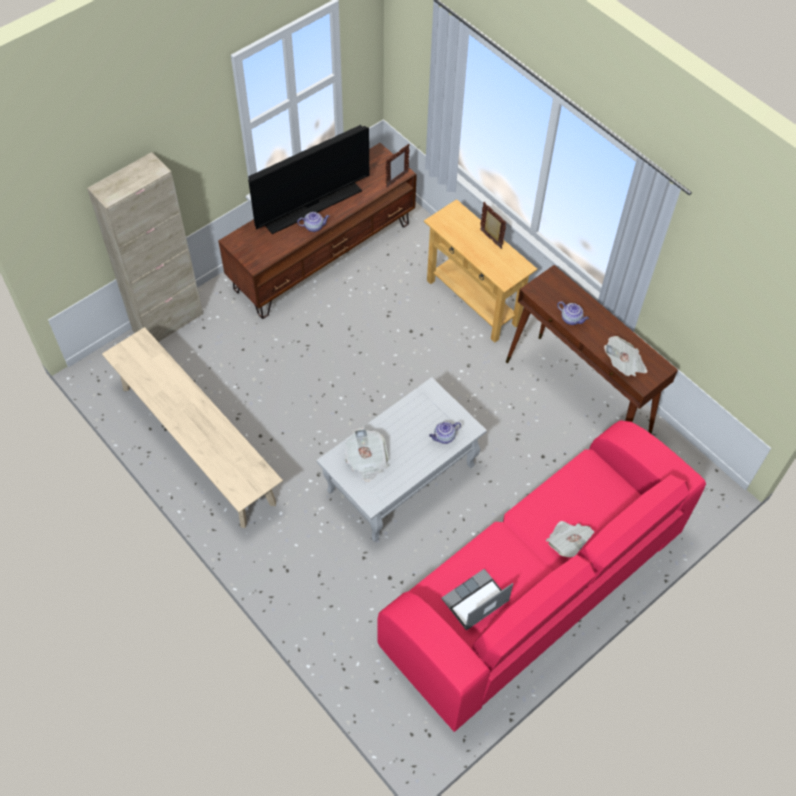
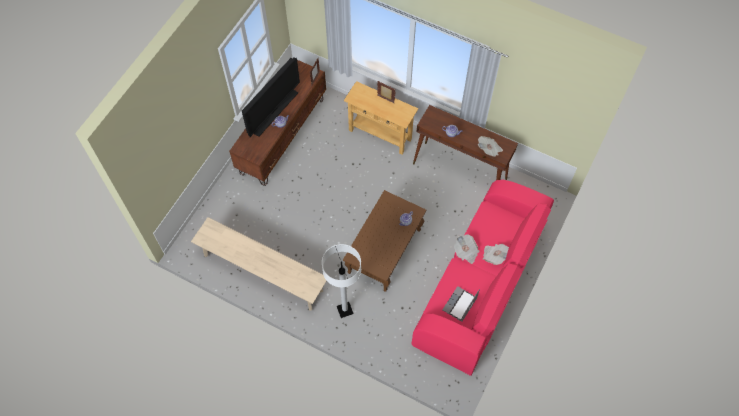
camera: 20 degrees left, 5 degrees up
beige cabinet [87,152,203,342] -> none
white coffee table [317,377,487,542] -> brown coffee table [343,190,426,292]
newspaper [345,428,389,482] -> newspaper moved to [454,235,479,264]
none -> white floor lamp [322,244,361,318]

